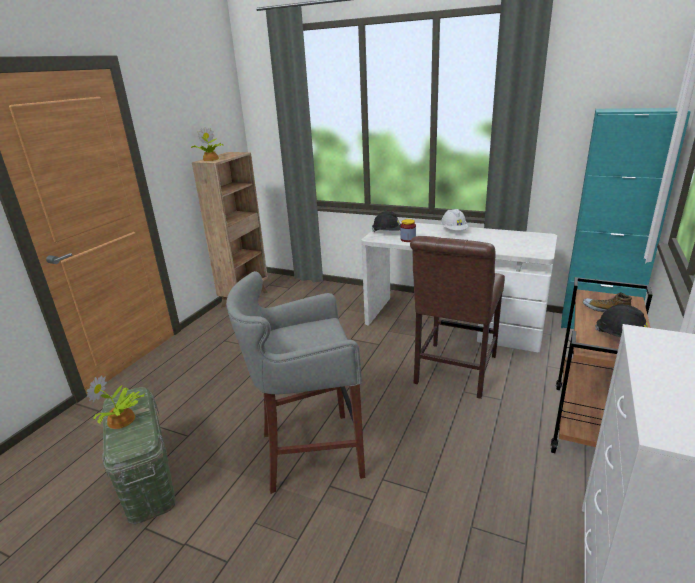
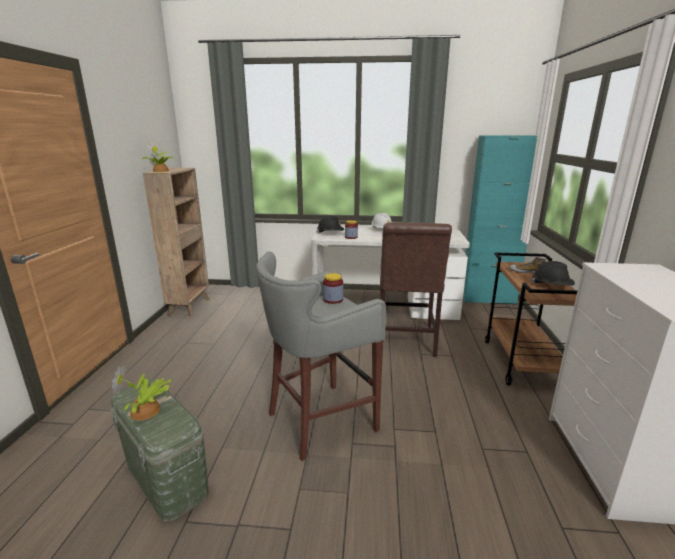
camera: 20 degrees left, 5 degrees down
none -> jar [323,273,343,304]

